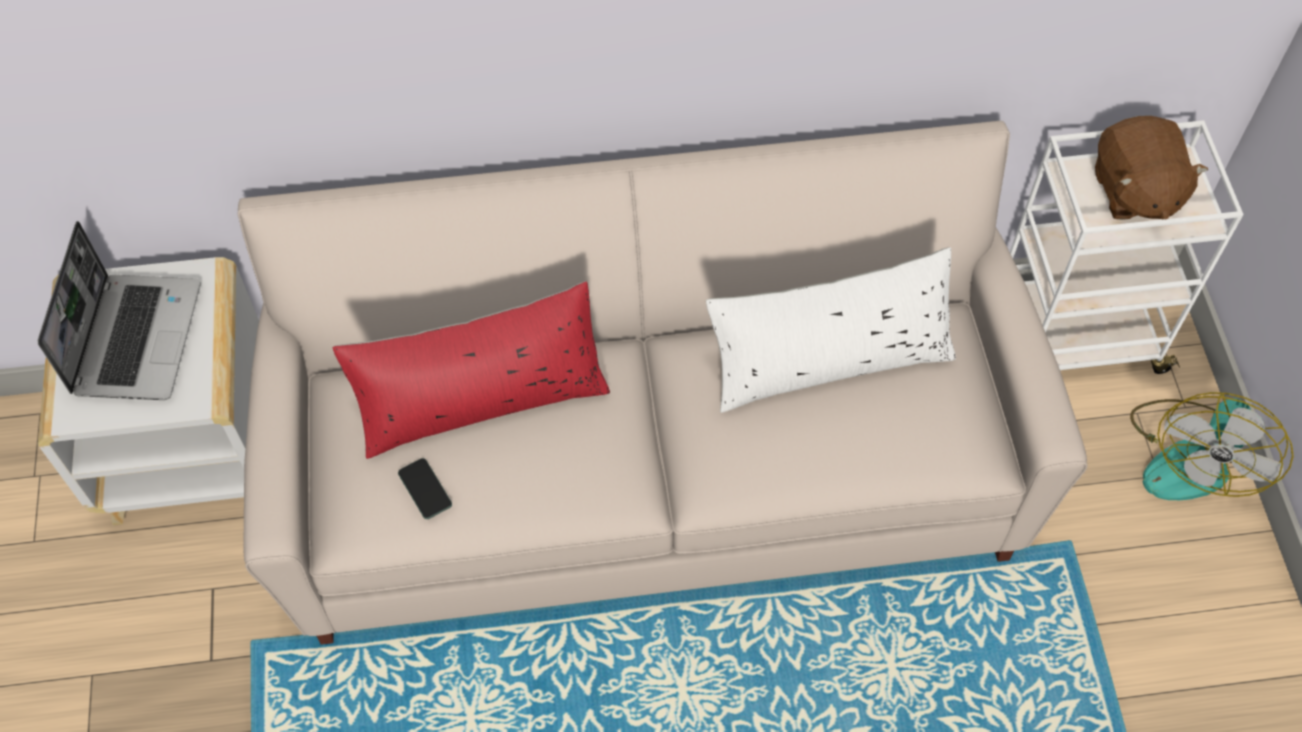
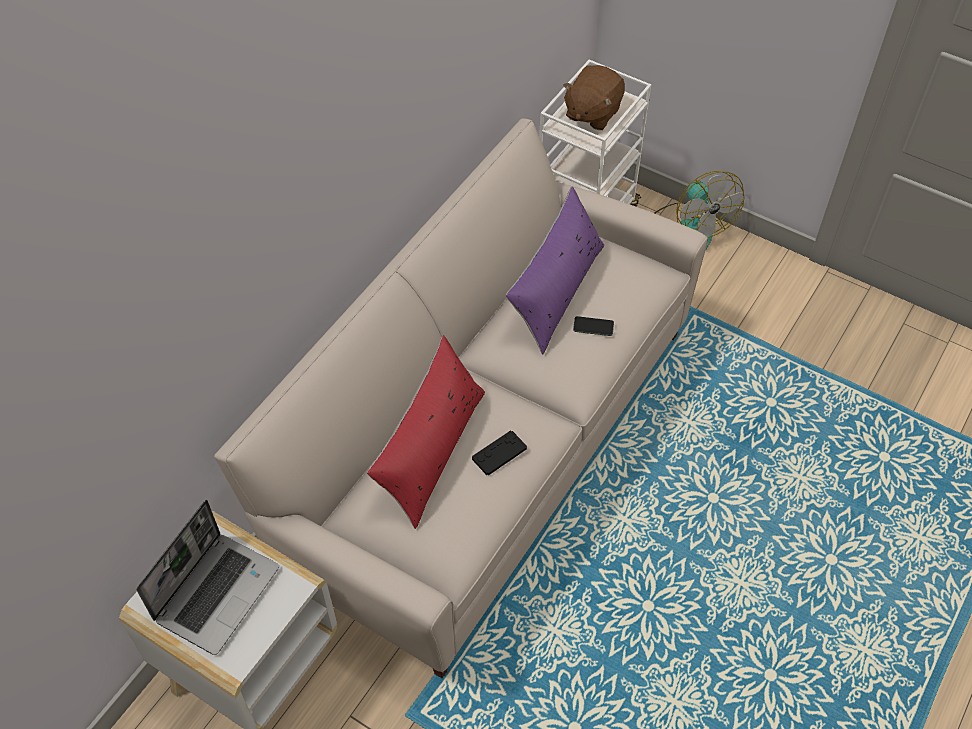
camera: 50 degrees left, 5 degrees down
laptop [38,221,201,400] -> laptop turned 75 degrees clockwise [136,500,279,655]
phone [398,458,452,519] -> phone moved to [573,316,614,336]
white pillow [706,247,956,413] -> purple pillow [506,186,604,354]
brown plush toy [1095,116,1208,220] -> brown plush toy turned 90 degrees clockwise [563,65,625,130]
none -> black game controller [472,430,527,476]

